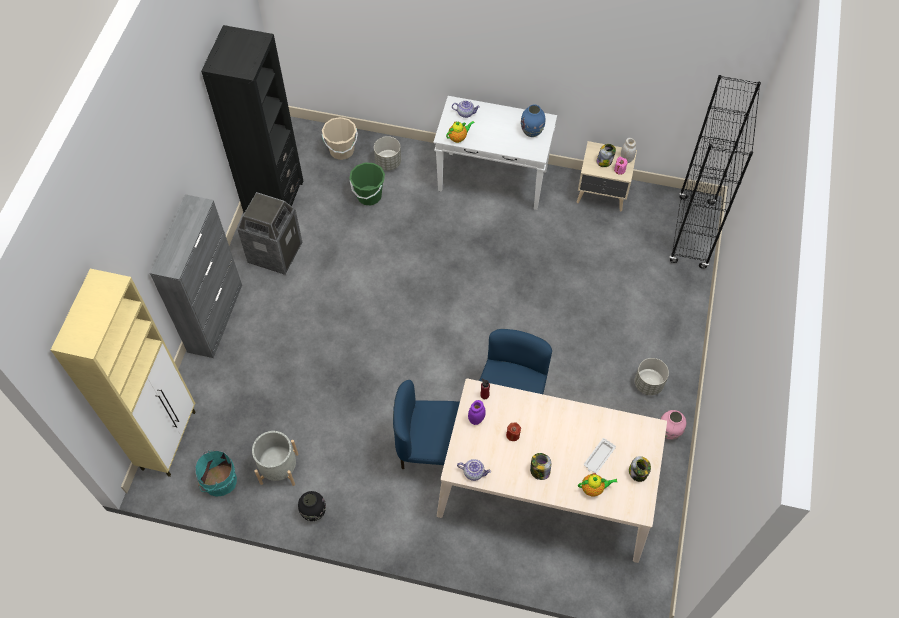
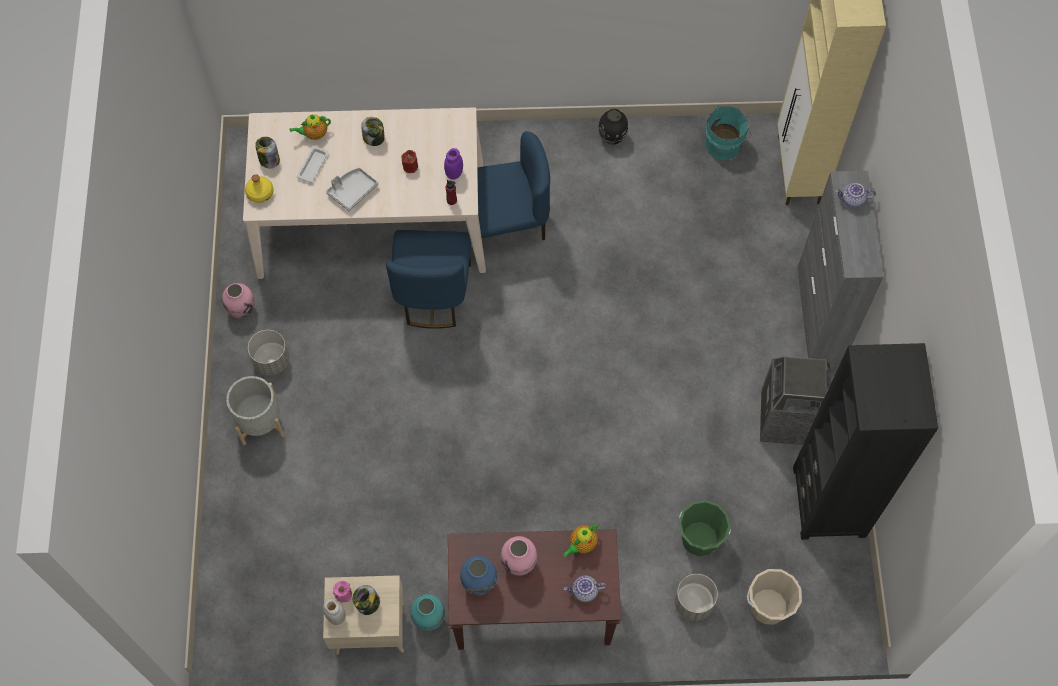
camera: 165 degrees right, 5 degrees up
grey planter [252,431,299,486] -> grey planter moved to [226,376,284,445]
white console table [433,96,557,210] -> brown console table [448,529,621,650]
teapot [457,459,491,481] -> teapot moved to [835,183,876,208]
black bookcase [669,75,761,269] -> none
none -> yellow bottle [245,174,274,203]
none -> grey tray [326,168,378,211]
none -> turquoise vase [411,594,445,631]
none -> pink vase [501,536,537,576]

